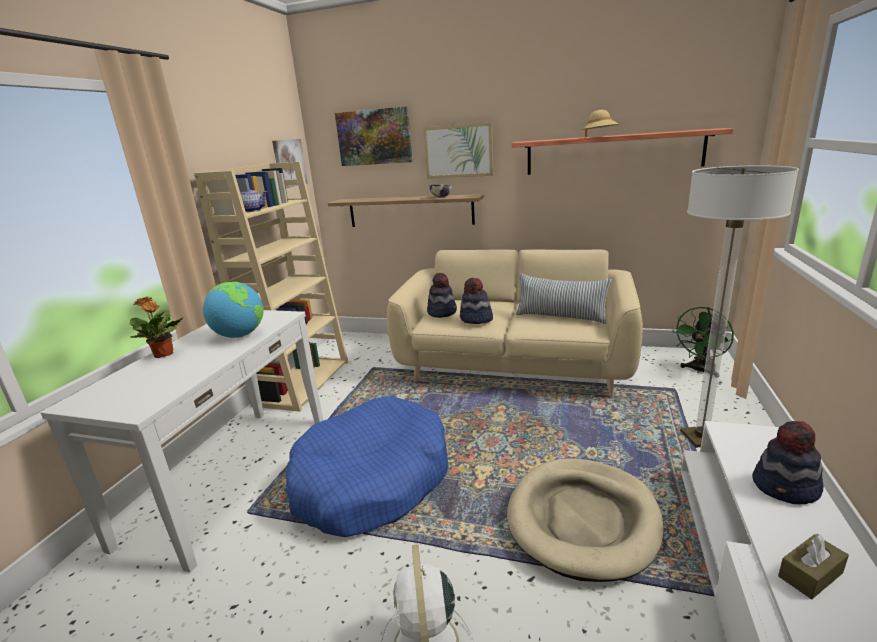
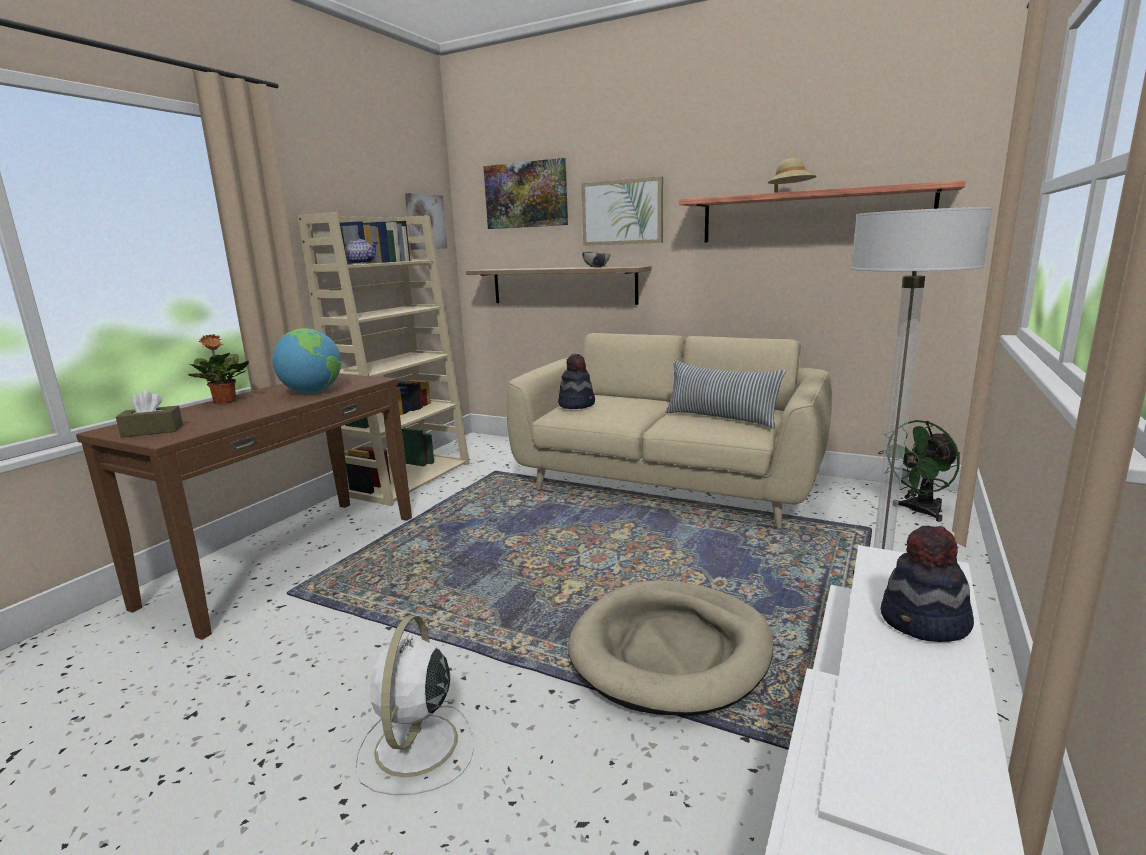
camera: 10 degrees right, 5 degrees down
white console table [40,310,323,573] -> brown console table [76,374,412,640]
blue dog bed [286,396,449,537] -> none
hat [460,278,493,324] -> none
brown tissue box [778,534,849,599] -> brown tissue box moved to [116,390,183,437]

